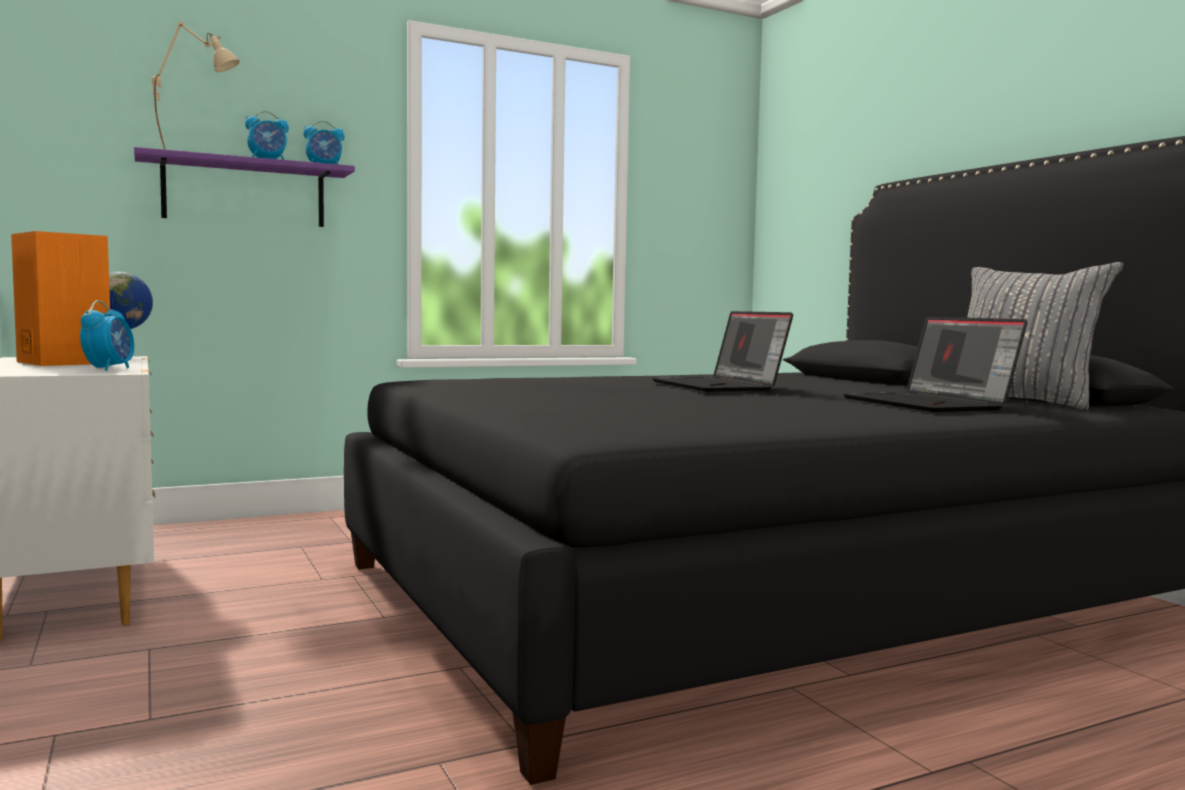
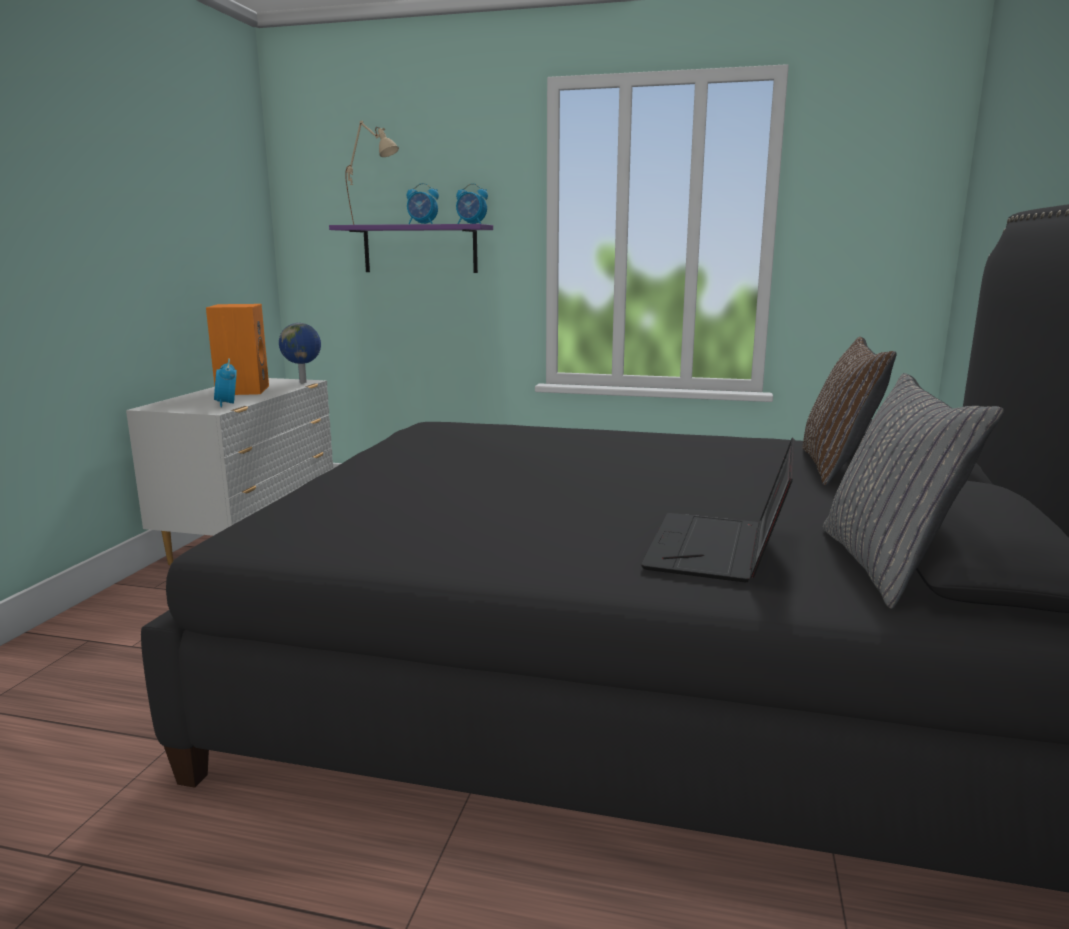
camera: 40 degrees right, 10 degrees up
alarm clock [80,300,134,371] -> alarm clock turned 120 degrees clockwise [214,358,237,407]
laptop [652,311,793,392] -> none
none -> brown pillow [802,337,897,486]

